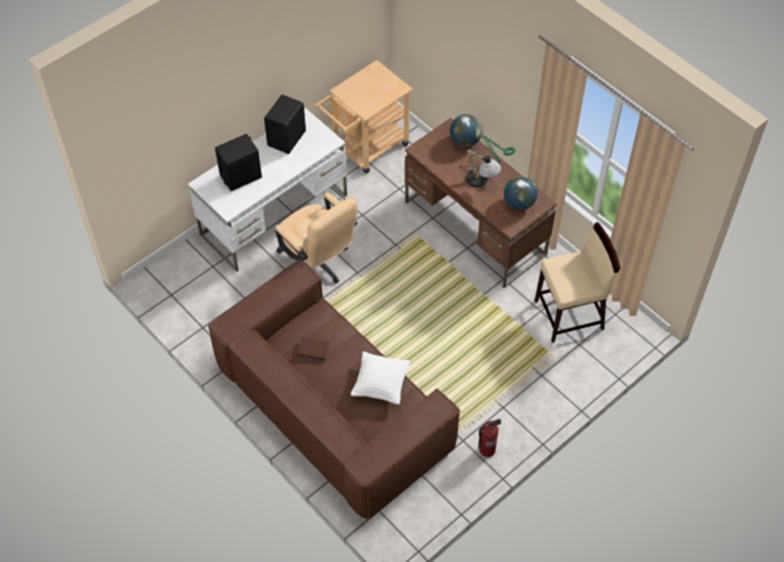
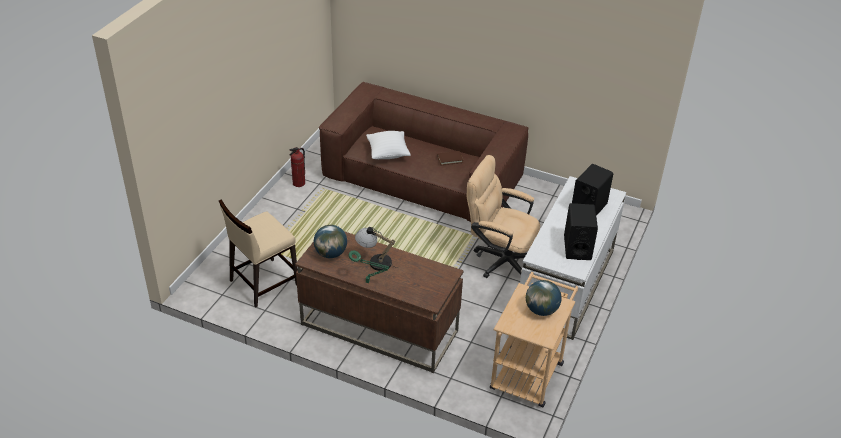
camera: 155 degrees right, 15 degrees down
globe [450,114,483,147] -> globe moved to [526,280,562,316]

